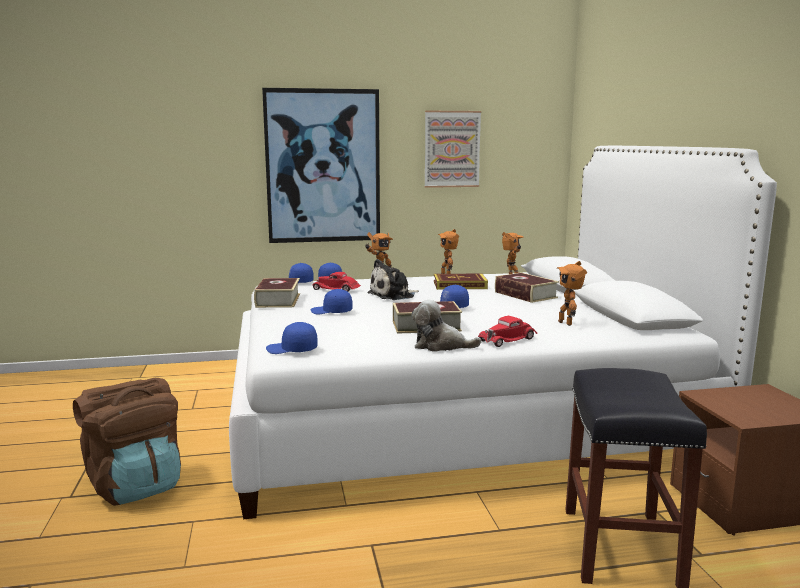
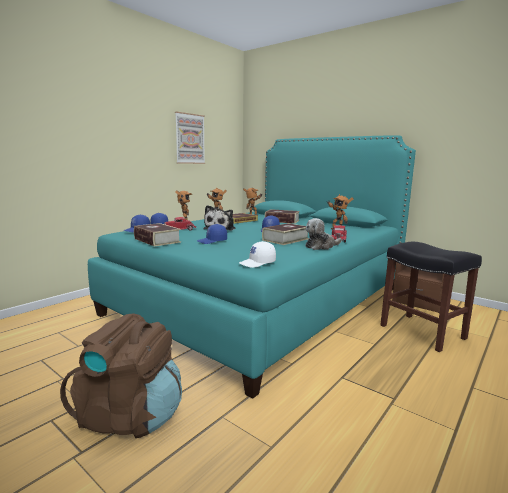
camera: 40 degrees left, 0 degrees up
white bed [229,146,777,519] -> turquoise bed [88,135,416,399]
picture [262,88,380,243] -> none
blue cap [266,322,318,354] -> white cap [239,241,276,268]

